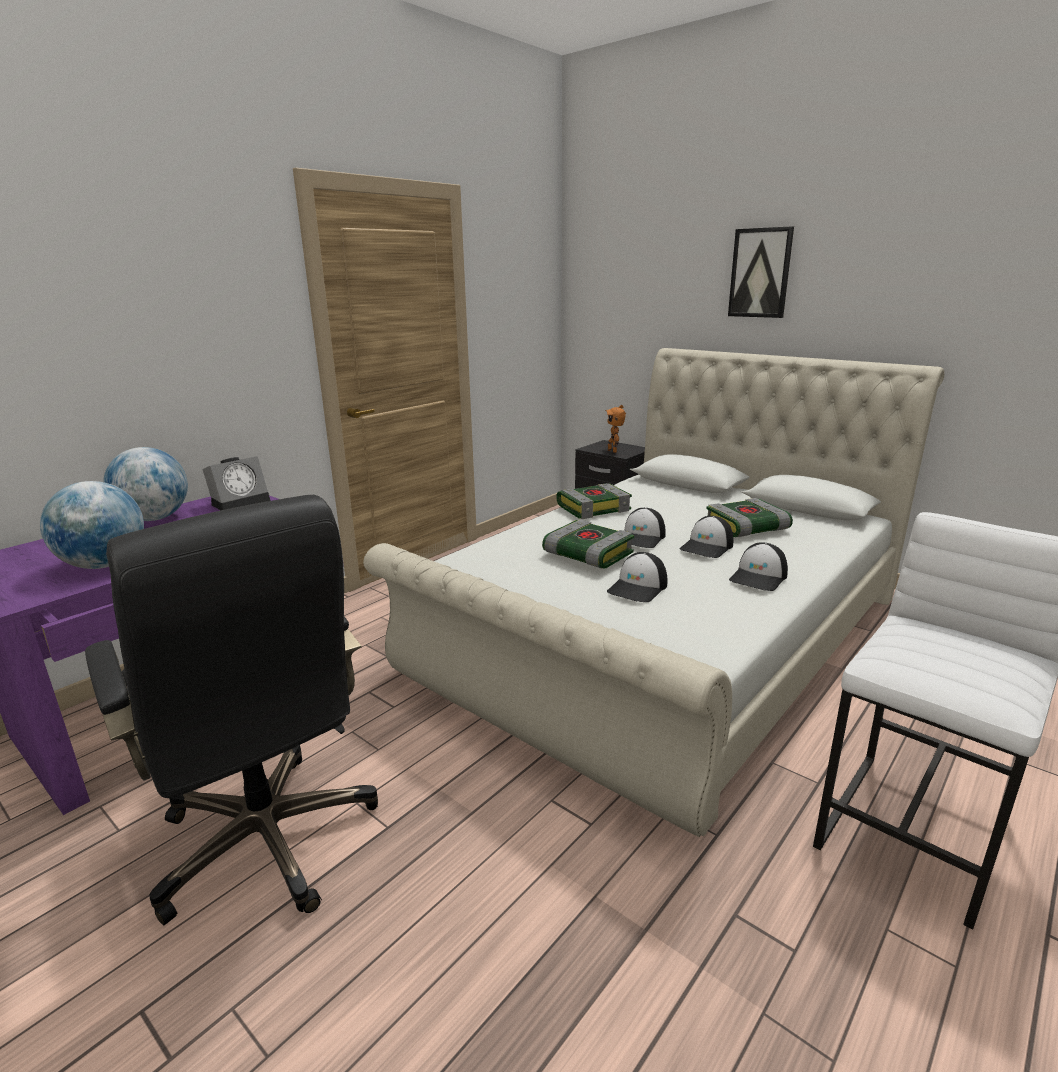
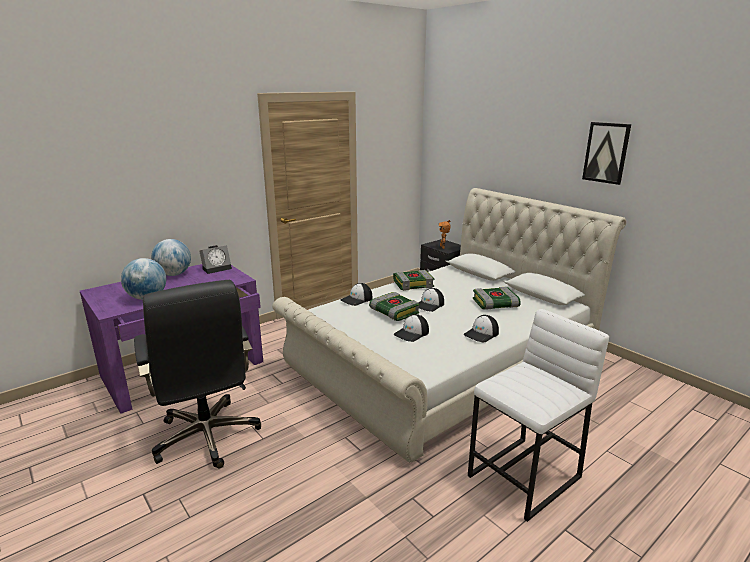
camera: 10 degrees right, 0 degrees up
cap [679,516,733,558] -> cap moved to [341,283,372,306]
picture [728,226,794,318] -> picture moved to [582,122,631,185]

